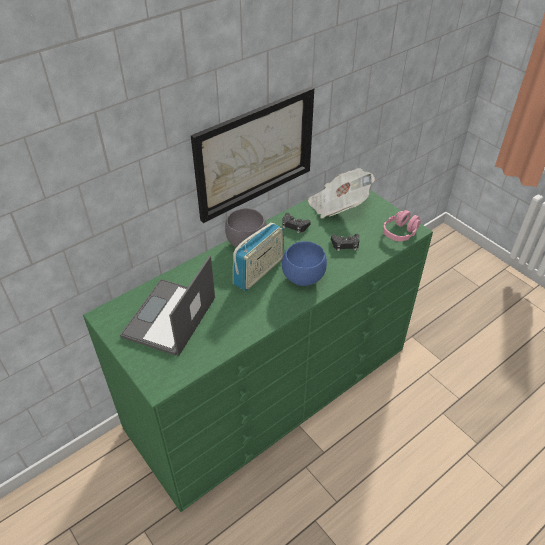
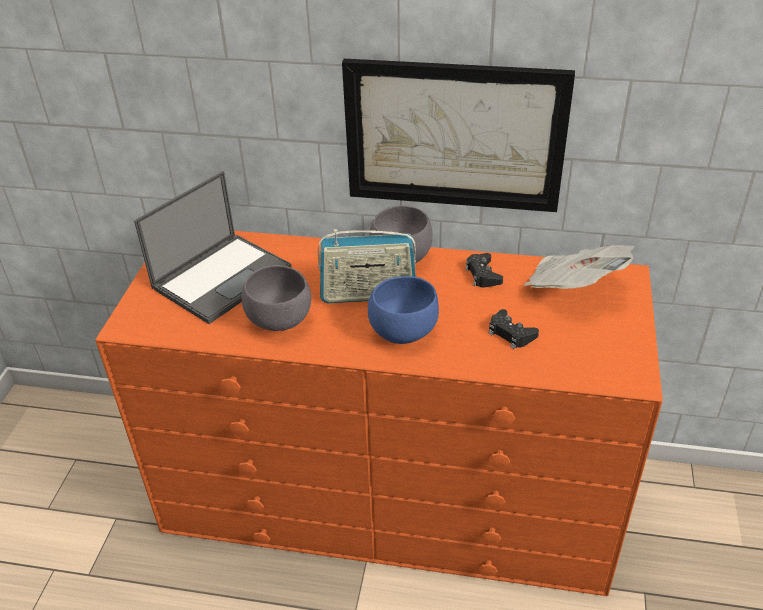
camera: 50 degrees right, 5 degrees down
green dresser [83,189,433,512] -> orange dresser [95,231,663,596]
laptop [120,255,215,357] -> laptop turned 150 degrees clockwise [134,171,292,324]
pink headphones [383,210,421,241] -> none
none -> grey bowl [242,265,311,331]

